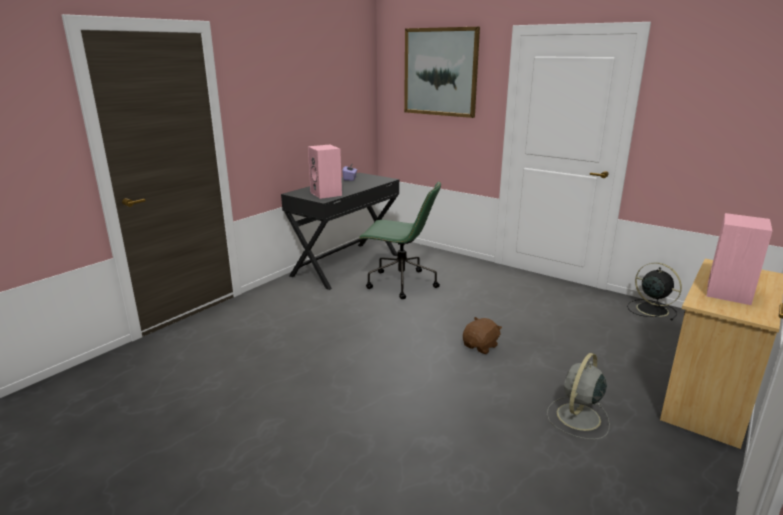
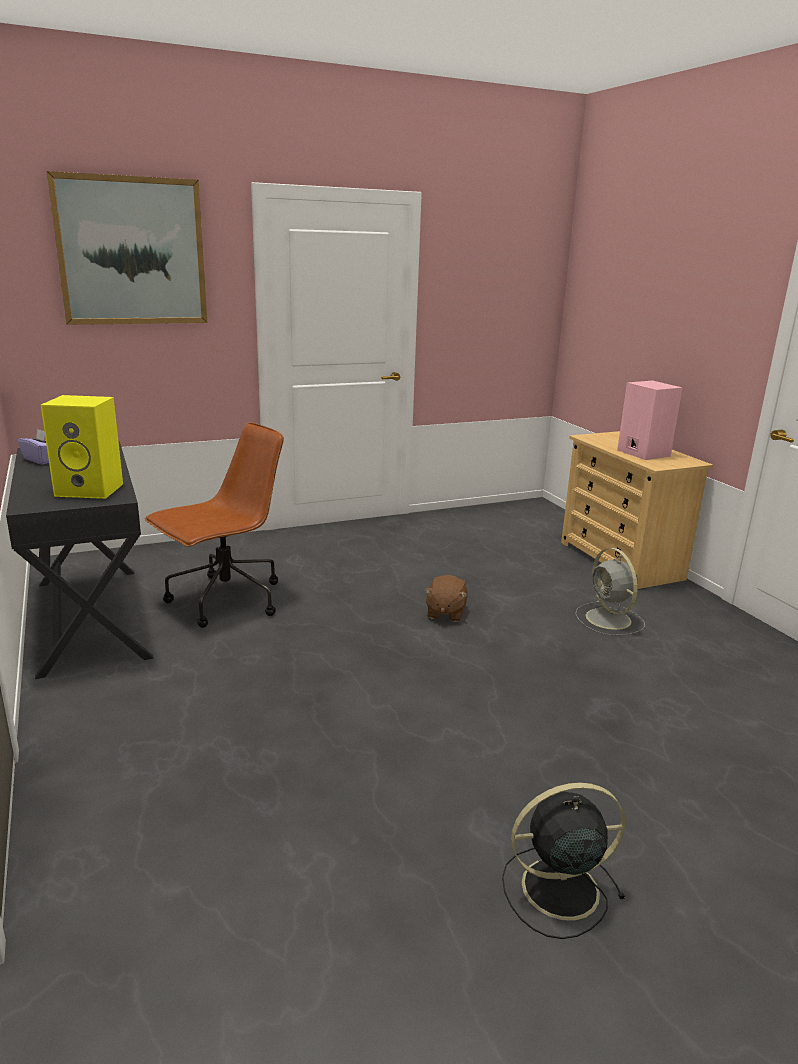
camera: 60 degrees left, 0 degrees up
pink speaker [308,145,342,199] -> yellow speaker [41,395,123,499]
green office chair [359,181,441,299] -> brown office chair [144,422,284,628]
brown plush toy [463,317,502,354] -> brown plush toy turned 150 degrees counterclockwise [424,575,468,622]
black fan [627,262,682,320] -> black fan moved to [502,782,625,939]

